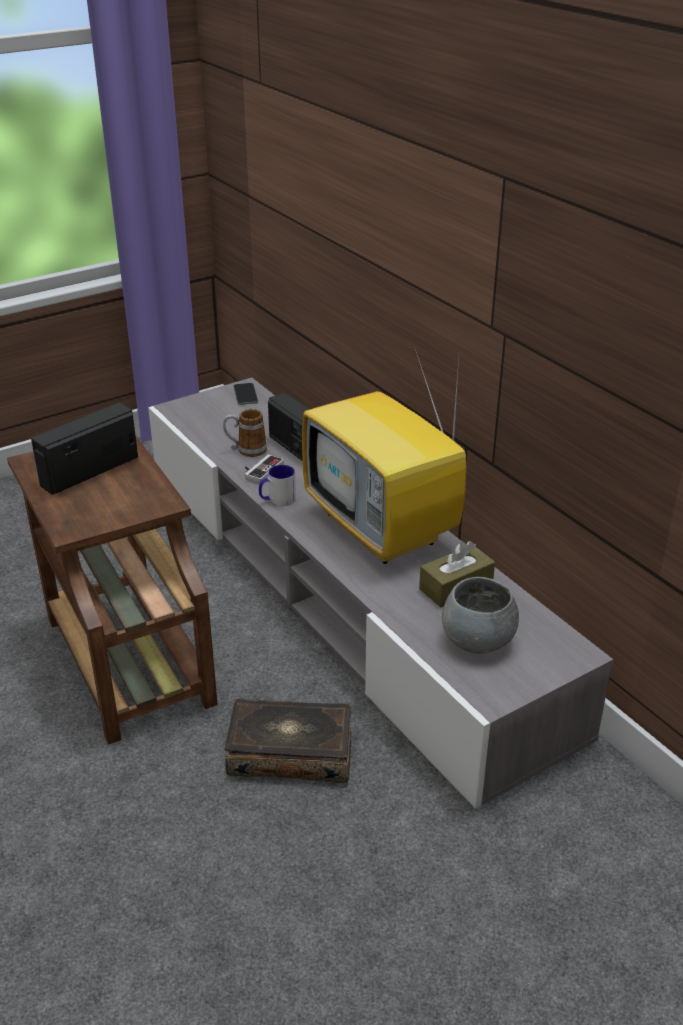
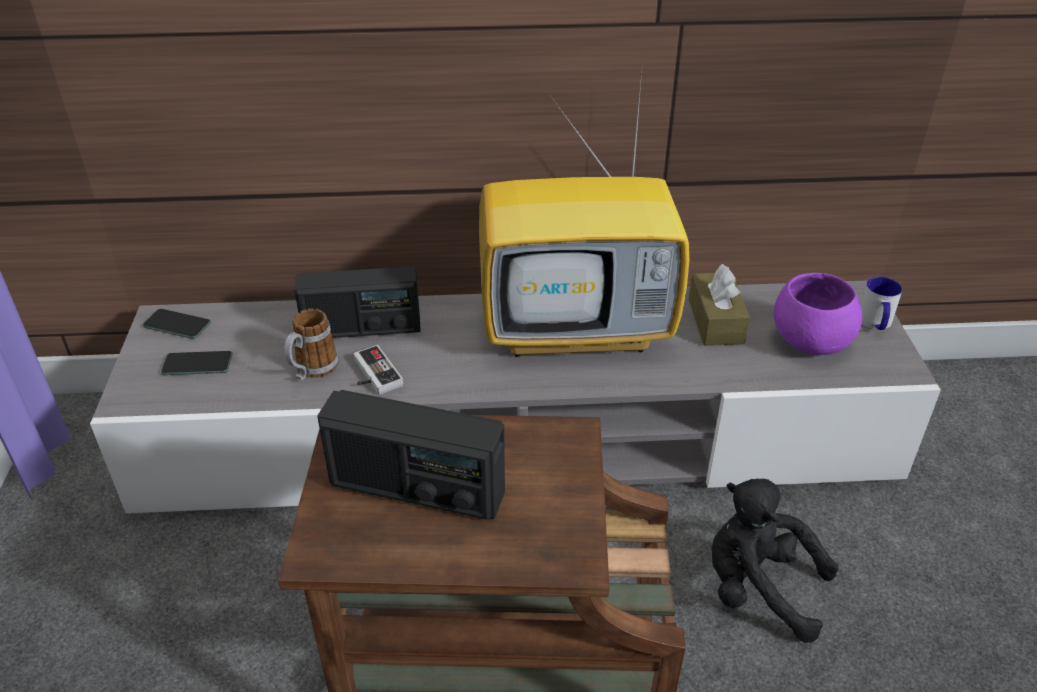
camera: 60 degrees left, 5 degrees up
radio [31,403,138,495] -> radio turned 60 degrees counterclockwise [317,390,505,520]
book [225,699,352,783] -> black plush toy [712,479,839,643]
mug [259,465,296,506] -> mug moved to [860,277,902,330]
grey bowl [442,577,519,654] -> purple bowl [774,273,862,355]
none -> phone [161,351,233,375]

